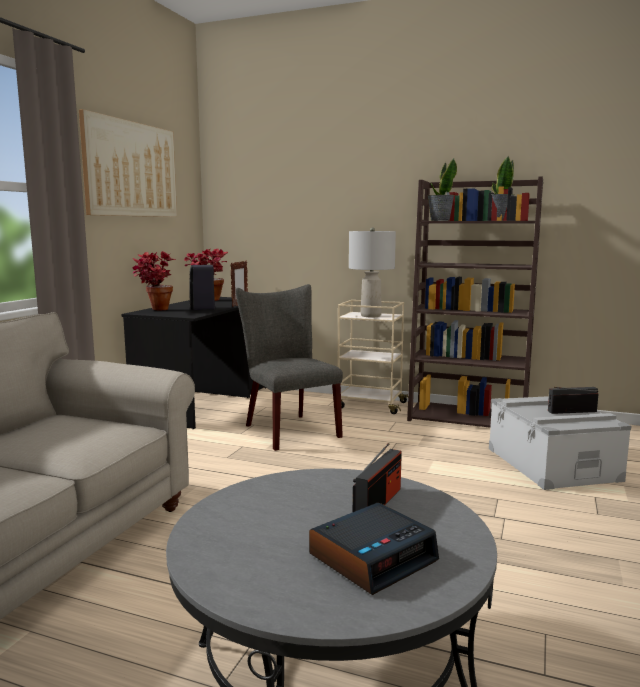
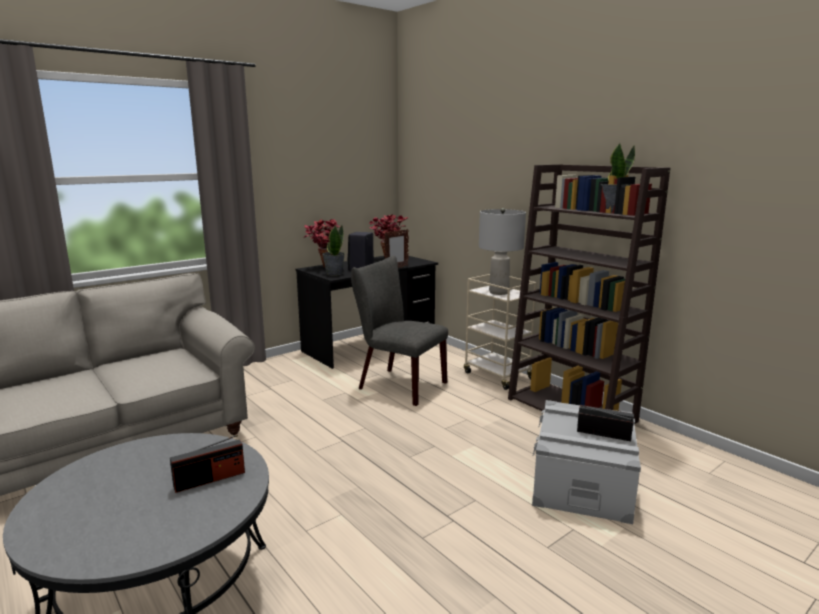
camera: 30 degrees right, 5 degrees up
picture [79,109,177,217] -> none
grey chair [236,284,343,451] -> grey chair turned 60 degrees counterclockwise [351,256,448,406]
alarm clock [309,503,439,595] -> none
potted plant [428,158,457,221] -> potted plant moved to [322,225,345,276]

